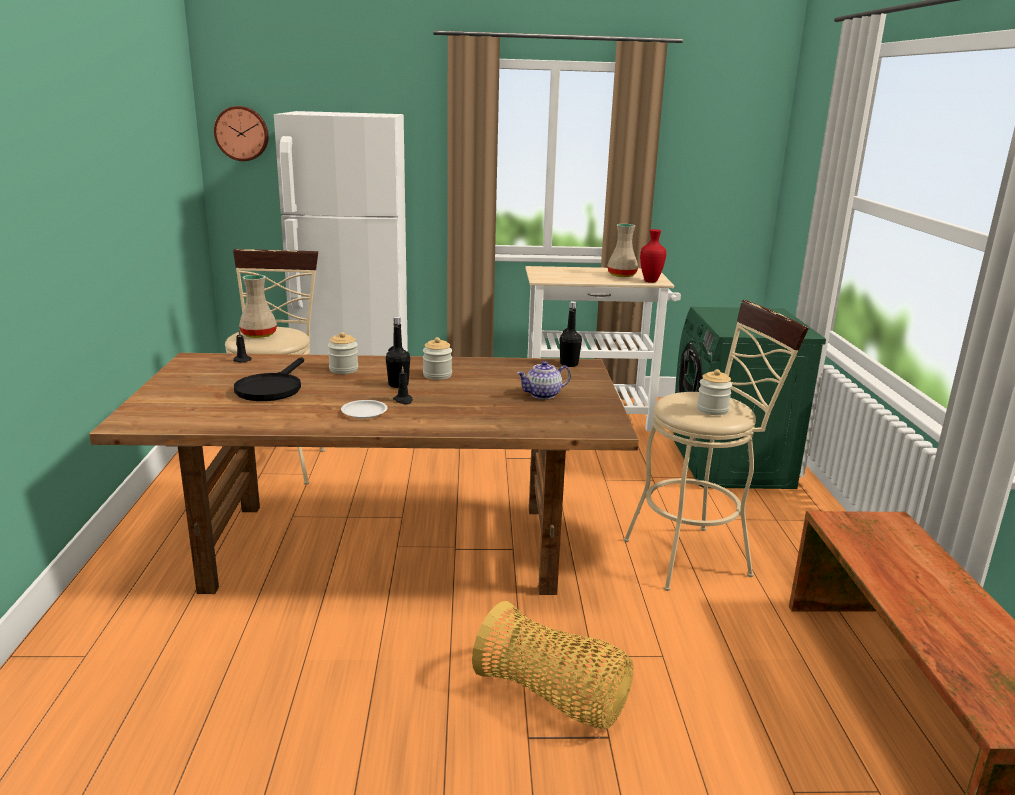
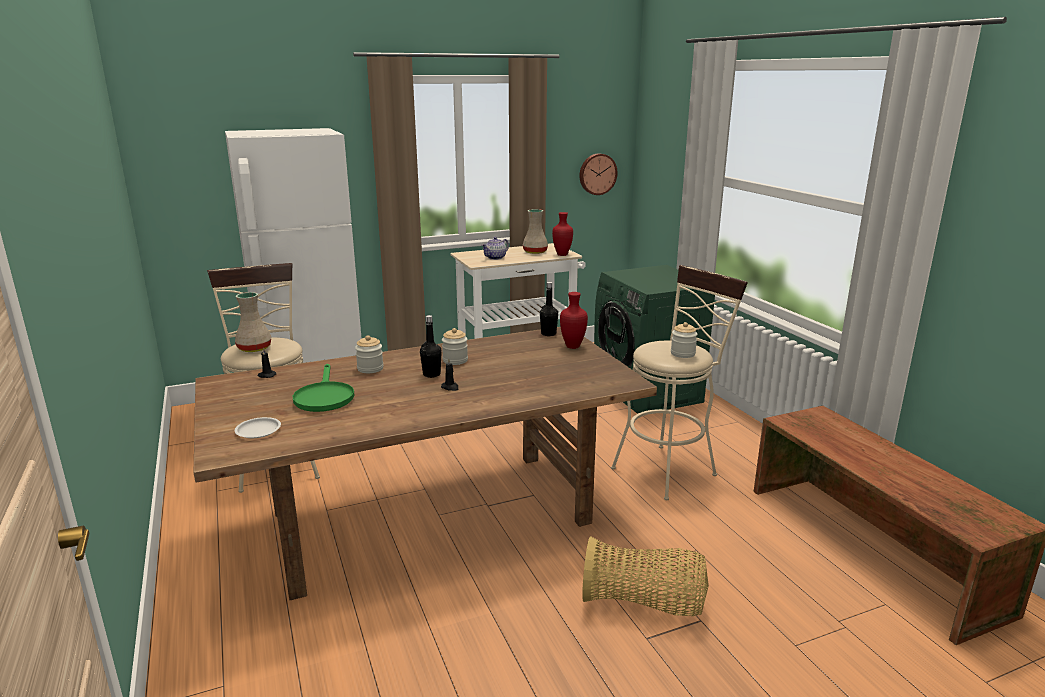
camera: 20 degrees left, 0 degrees up
wall clock [214,106,269,161] -> wall clock moved to [580,153,618,195]
black frying pan [234,357,304,401] -> green frying pan [292,364,354,412]
white plate [341,400,388,419] -> white plate moved to [235,417,281,438]
teapot [517,361,571,399] -> teapot moved to [482,237,509,260]
none -> red vase [560,292,588,349]

